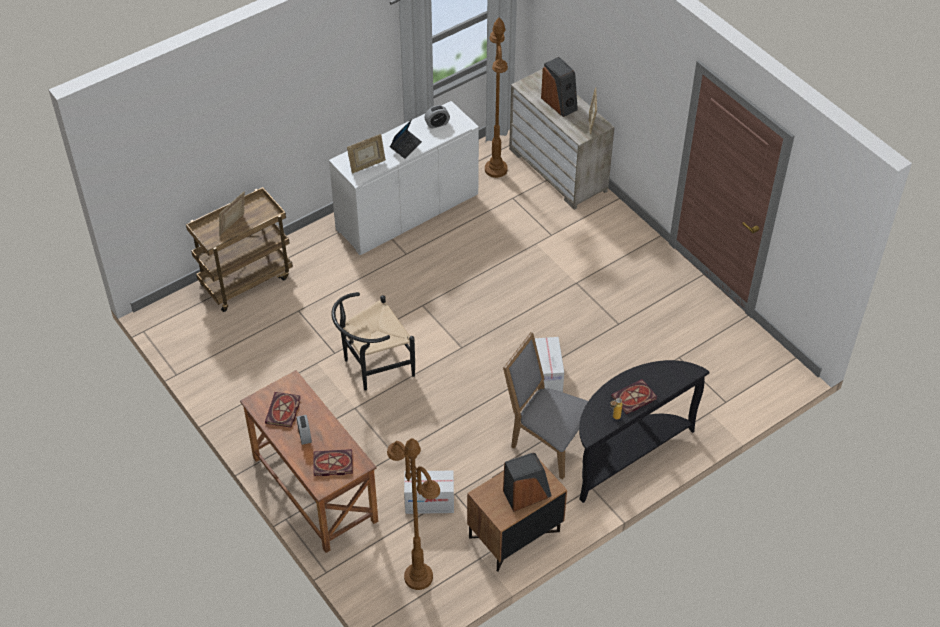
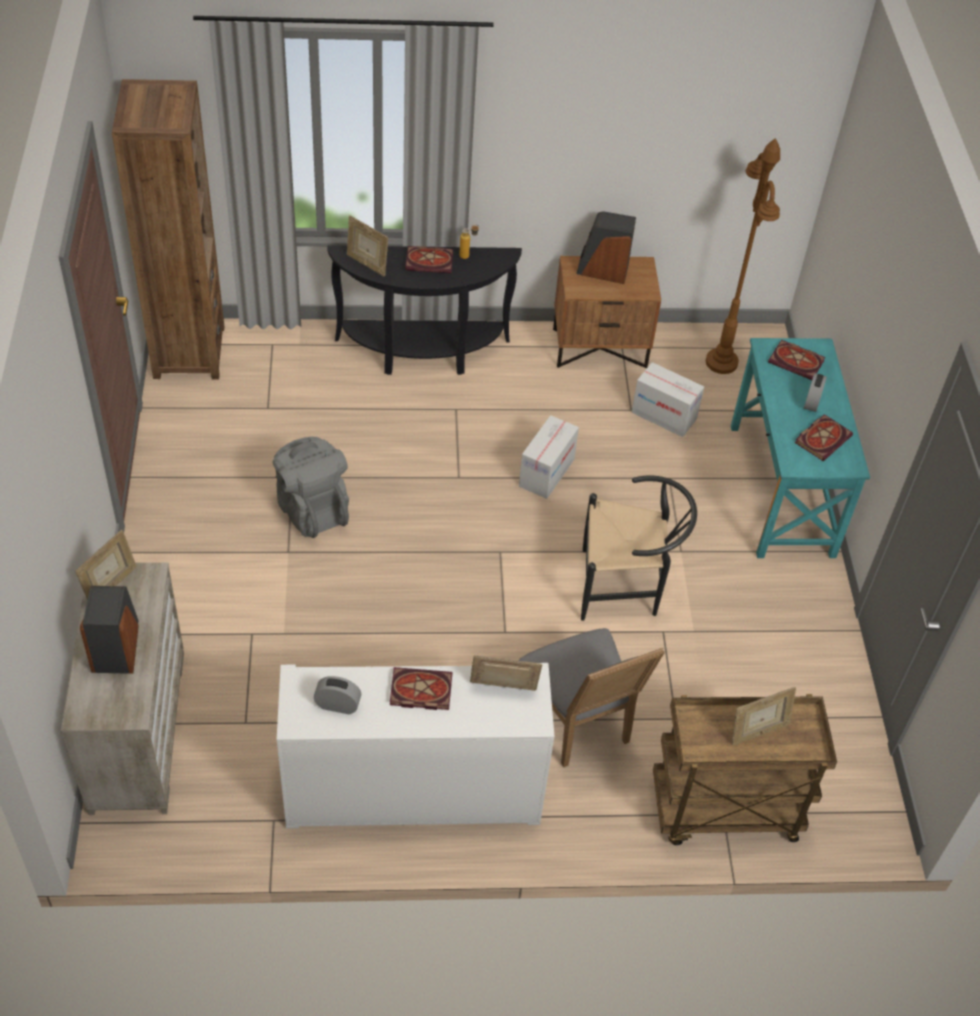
camera: 150 degrees left, 0 degrees up
brown desk [240,370,378,553] -> turquoise desk [731,338,870,558]
laptop [390,119,422,159] -> book [390,667,453,710]
brown floor lamp [485,17,508,178] -> none
grey chair [503,332,588,479] -> grey chair moved to [519,628,665,767]
cardboard box [535,337,564,392] -> cardboard box moved to [519,415,579,499]
none -> brown bookcase [112,79,224,380]
none -> grey backpack [273,437,349,538]
none -> picture frame [347,216,388,276]

